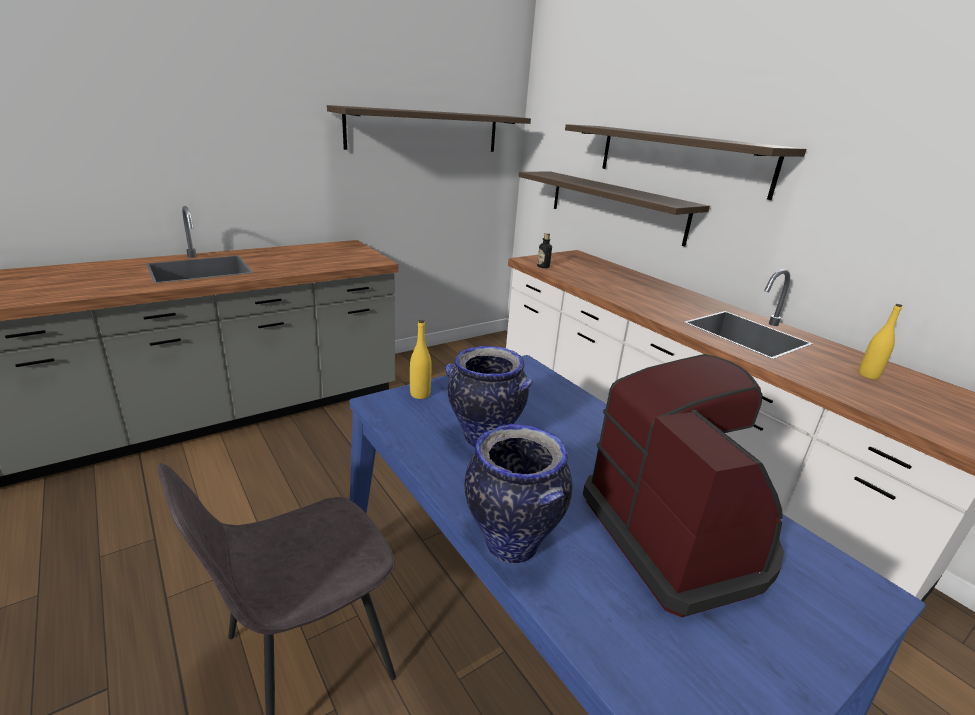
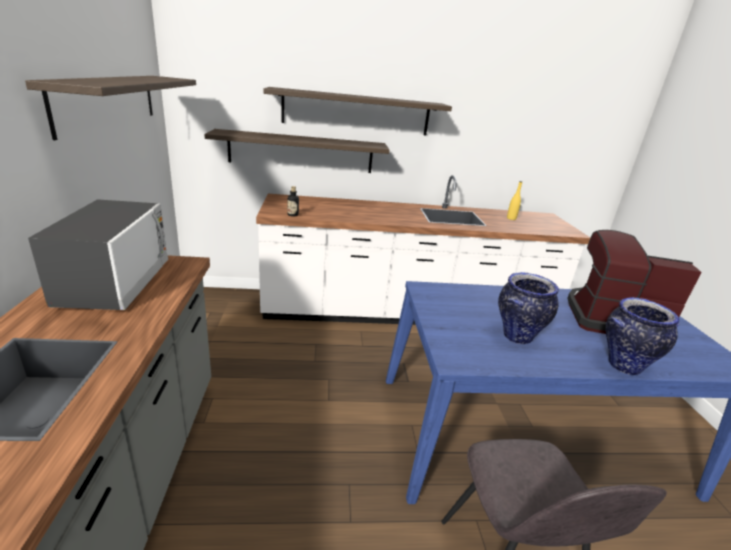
camera: 60 degrees left, 0 degrees up
yellow bottle [410,320,432,399] -> none
none -> microwave [28,199,168,310]

